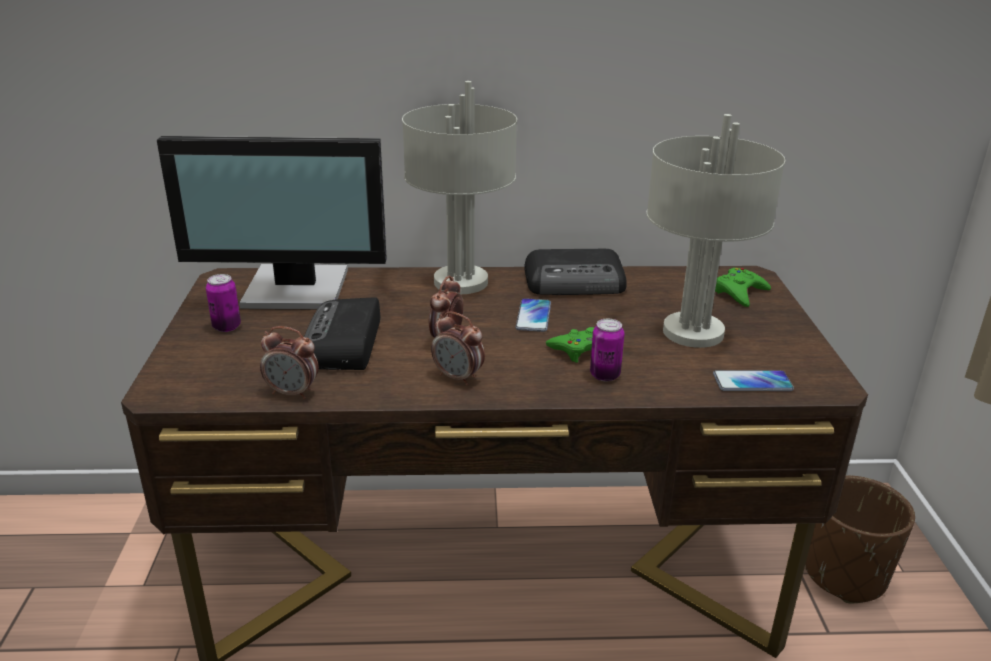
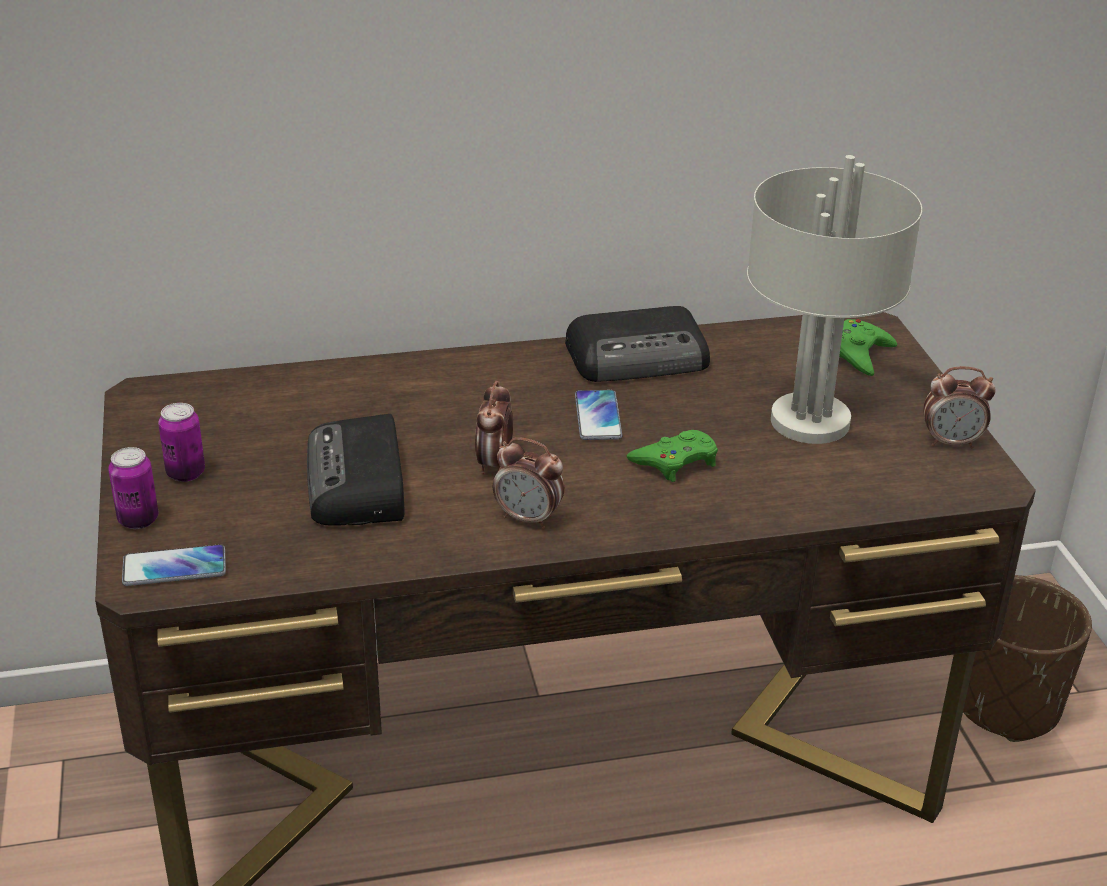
camera: 10 degrees left, 5 degrees up
monitor [157,136,387,310] -> none
alarm clock [260,326,319,399] -> alarm clock moved to [923,366,996,448]
grey table lamp [402,81,517,294] -> none
can [590,319,625,381] -> can moved to [108,447,158,529]
phone [713,370,794,391] -> phone moved to [122,544,226,586]

